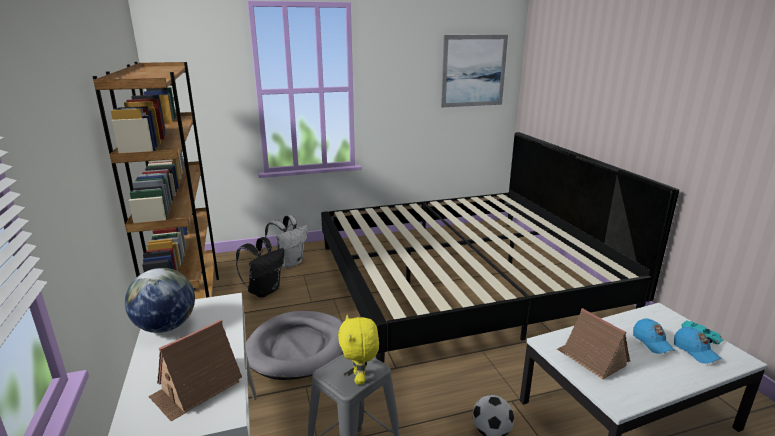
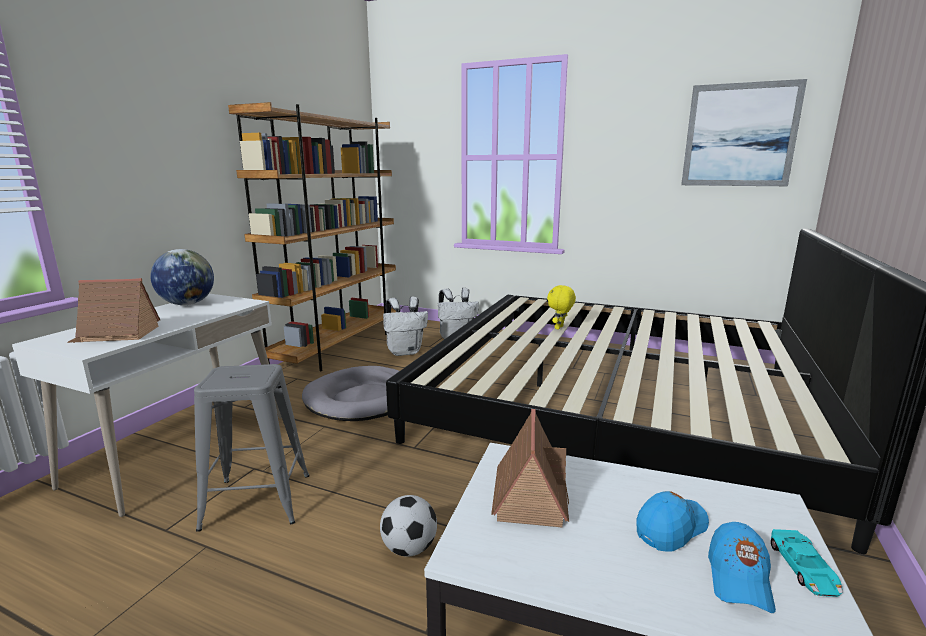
camera: 40 degrees right, 5 degrees down
black backpack [236,237,284,298] -> white backpack [383,296,428,356]
yellow plush toy [338,315,379,385] -> yellow plush toy moved to [547,285,576,330]
blue cap [633,318,676,354] -> blue cap turned 150 degrees counterclockwise [636,491,709,552]

